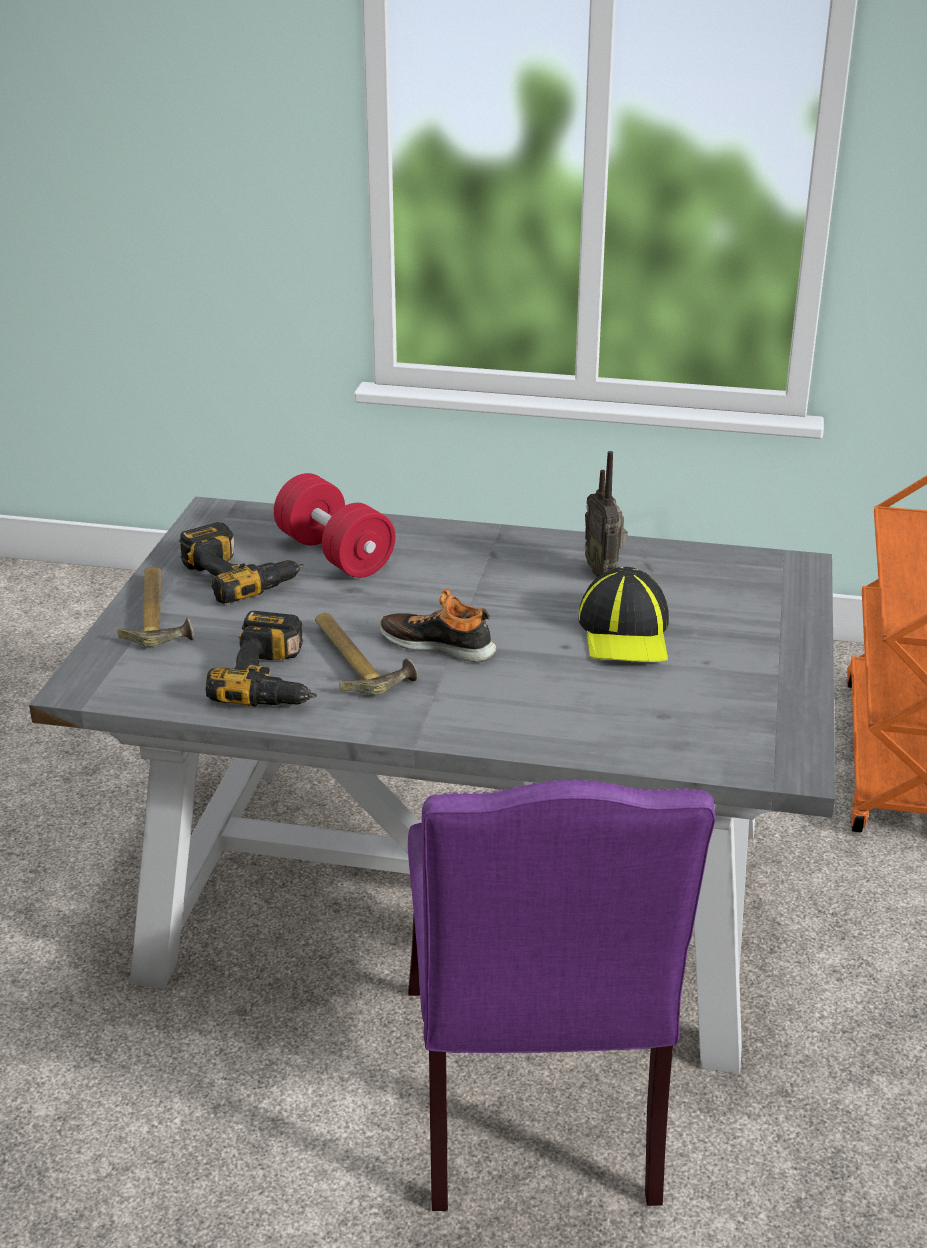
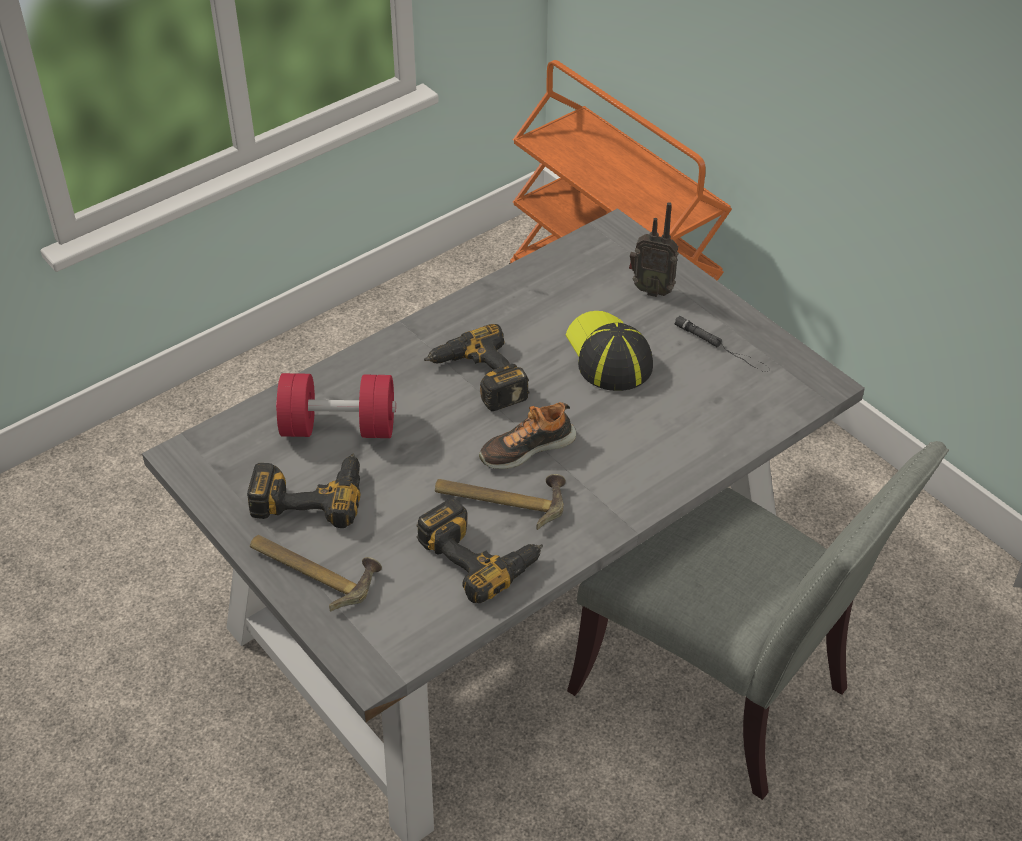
camera: 50 degrees left, 15 degrees up
purple chair [408,779,716,1211] -> grey chair [567,441,949,800]
cap [578,567,669,662] -> cap turned 150 degrees counterclockwise [566,311,653,391]
radio [585,451,628,577] -> radio moved to [629,202,679,297]
none -> power drill [424,324,529,411]
none -> black flashlight [674,316,770,372]

